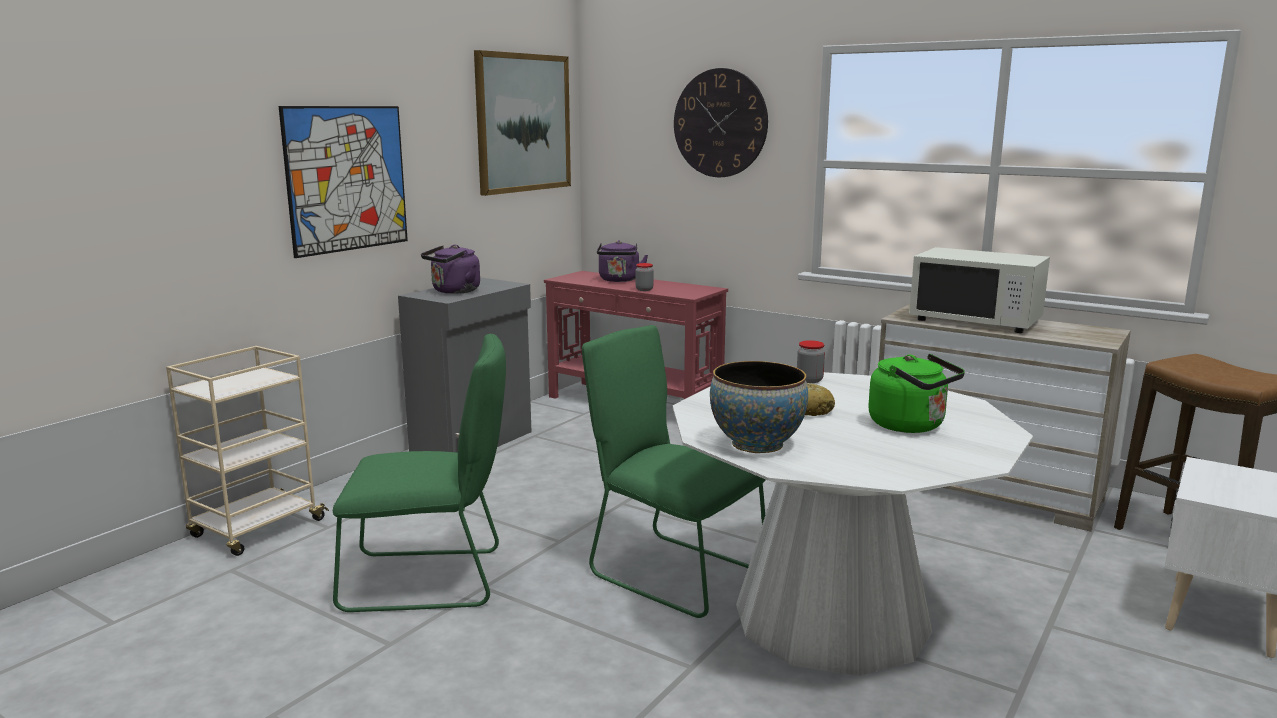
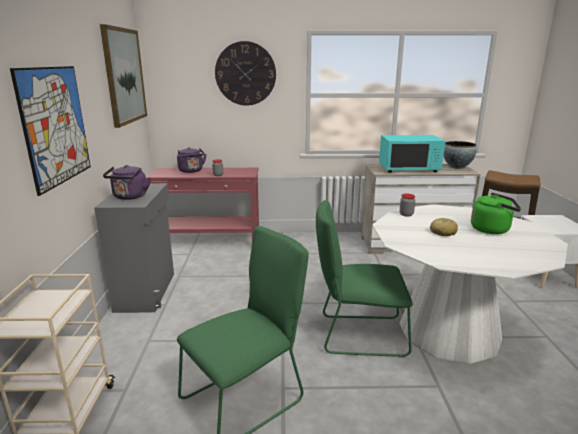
camera: 35 degrees left, 5 degrees up
bowl [710,361,808,453] -> bowl moved to [444,141,476,169]
white microwave [909,247,1050,333] -> turquoise microwave [379,135,445,173]

